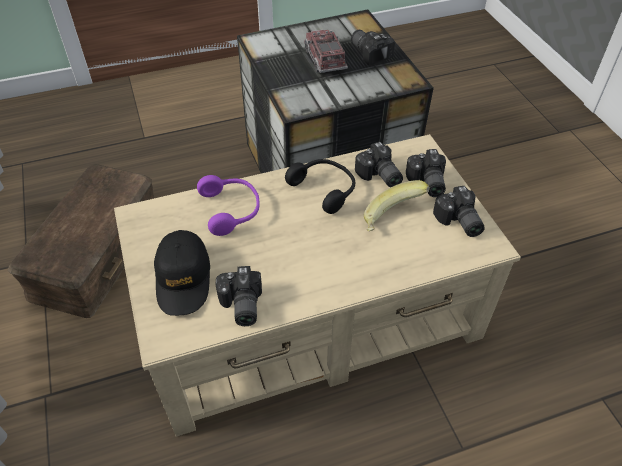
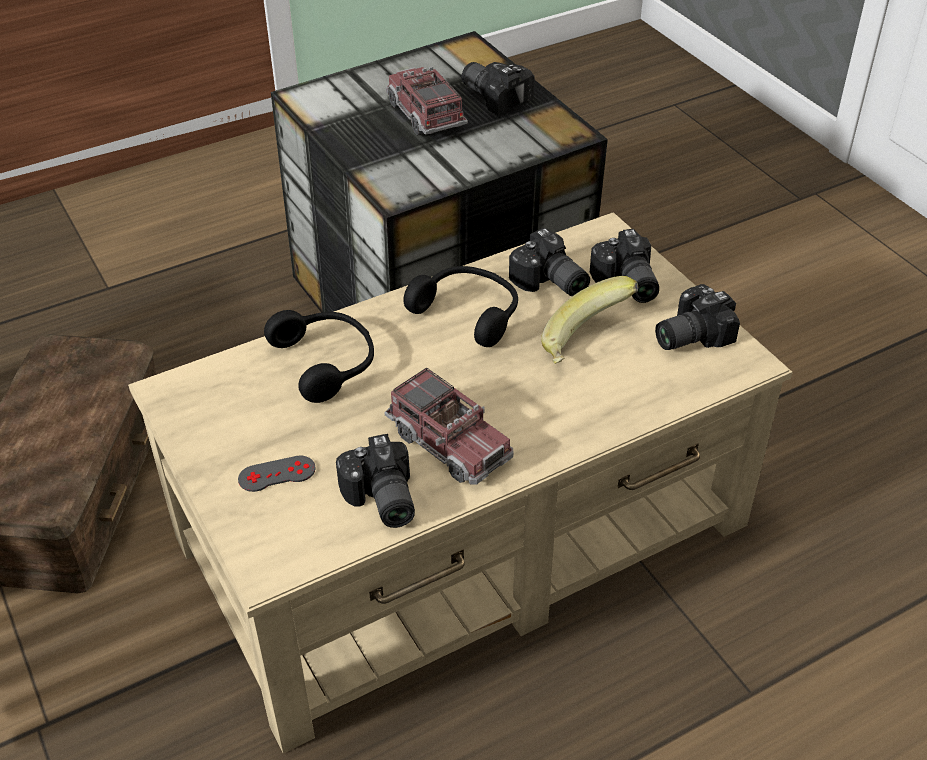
camera: 10 degrees left, 5 degrees down
black cap [154,230,210,316] -> grey game controller [238,455,316,492]
purple headphones [197,175,260,236] -> black headphones [264,310,374,403]
camera [433,186,485,237] -> camera turned 90 degrees clockwise [655,284,740,350]
none -> toy truck [385,368,513,485]

